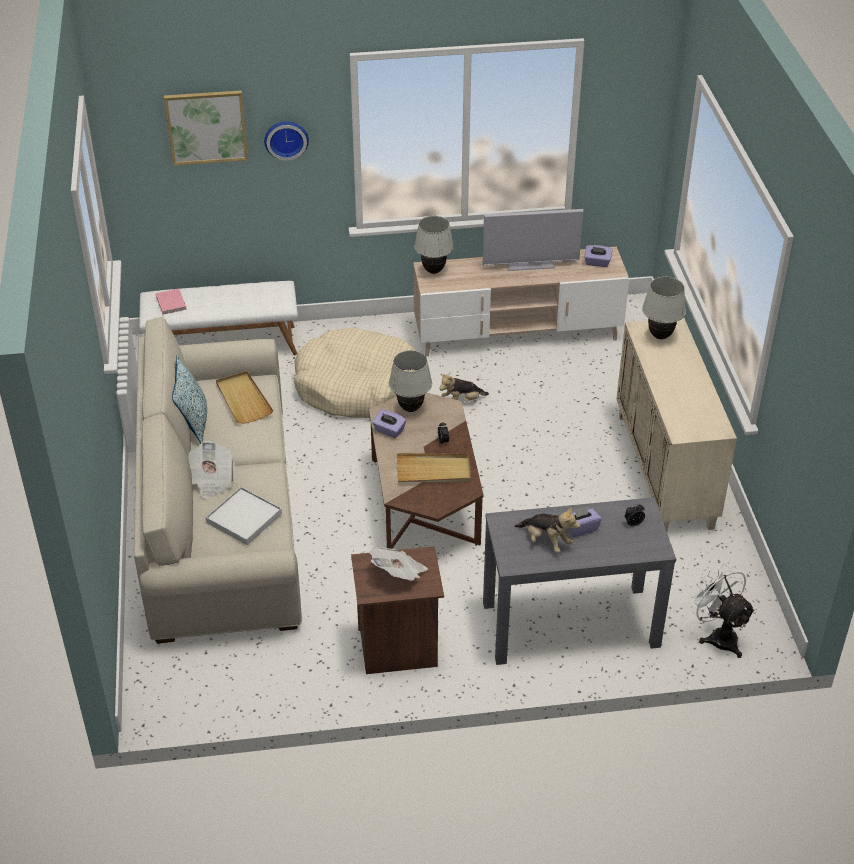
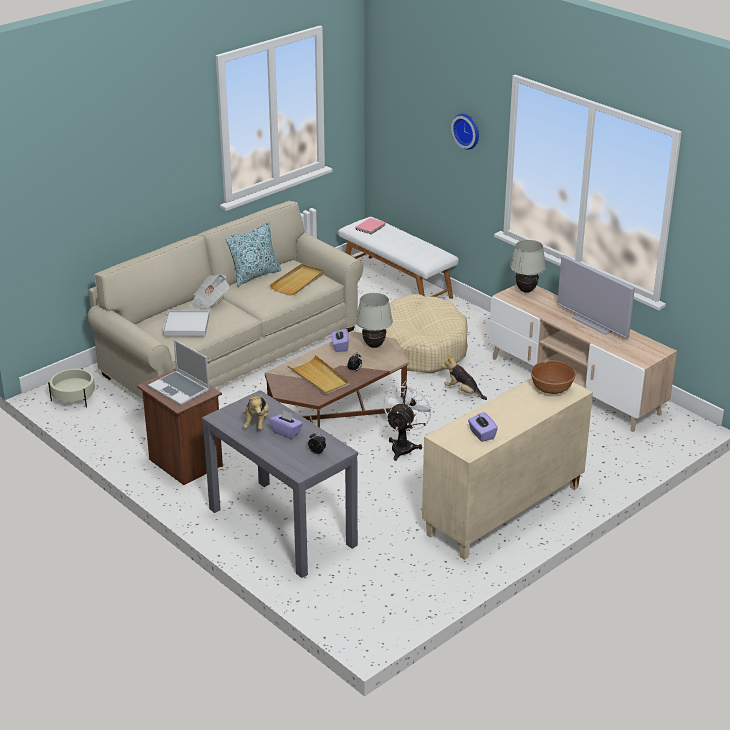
camera: 55 degrees right, 10 degrees down
picture [164,90,248,165] -> none
newspaper [370,547,428,581] -> laptop [148,339,210,405]
purple tissue box [584,245,613,267] -> purple tissue box moved to [468,412,498,442]
white table lamp [642,277,686,340] -> brown bowl [531,361,576,394]
white fan [689,564,755,658] -> white fan moved to [383,381,434,461]
none -> beige planter [48,368,95,408]

